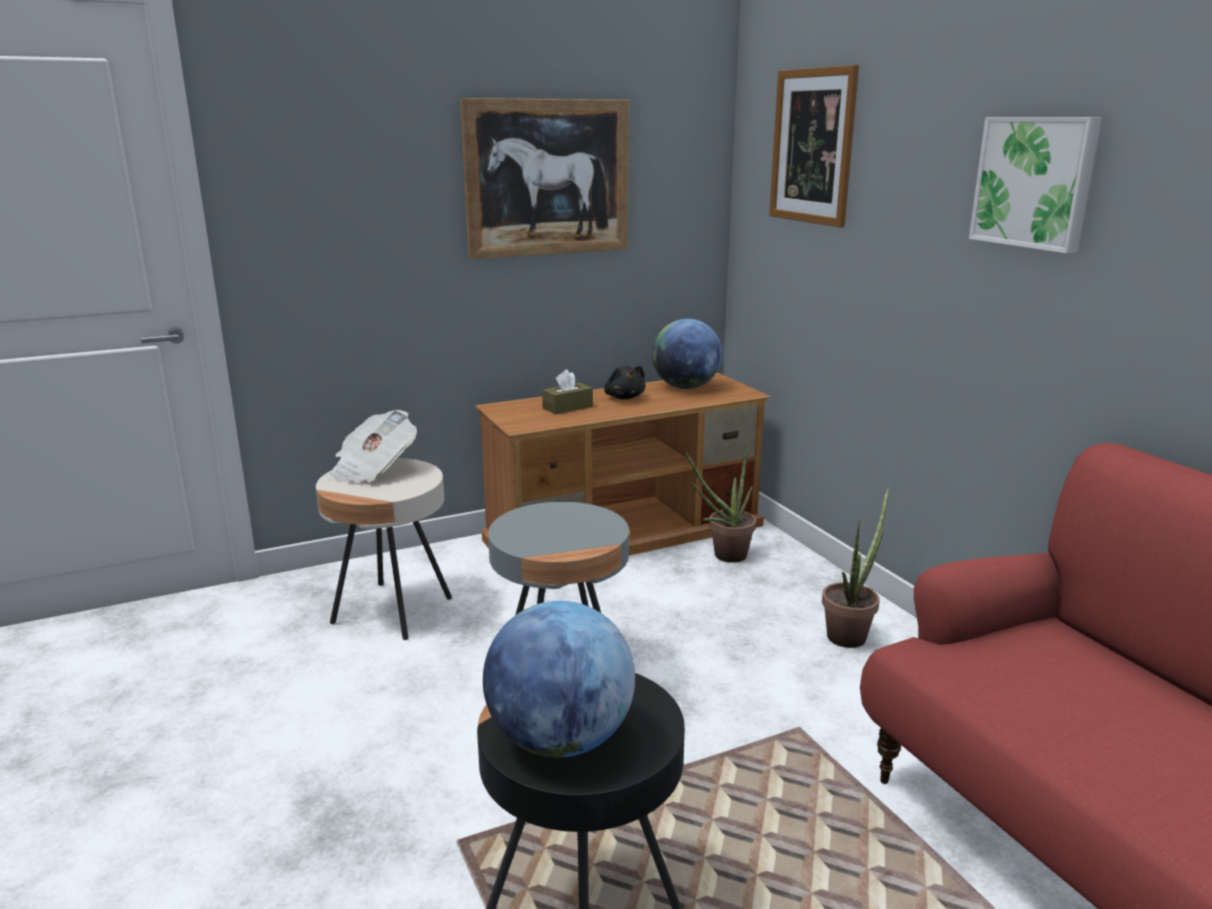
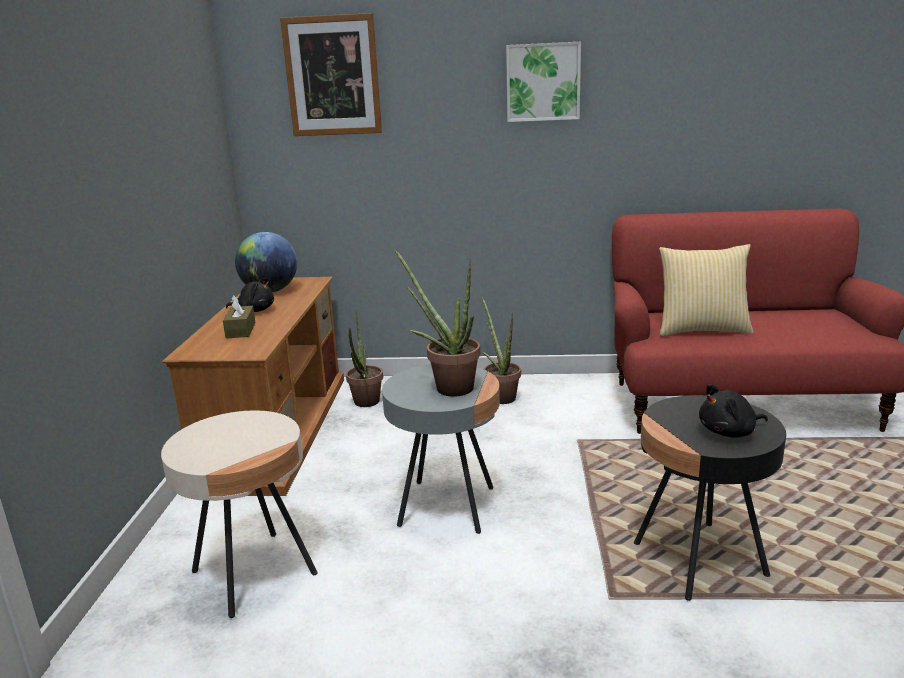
camera: 60 degrees left, 0 degrees up
newspaper [327,410,417,482] -> none
picture [460,98,629,259] -> none
globe [483,601,635,758] -> black plush toy [699,384,768,438]
none -> potted plant [394,249,480,397]
none -> pillow [659,244,754,336]

